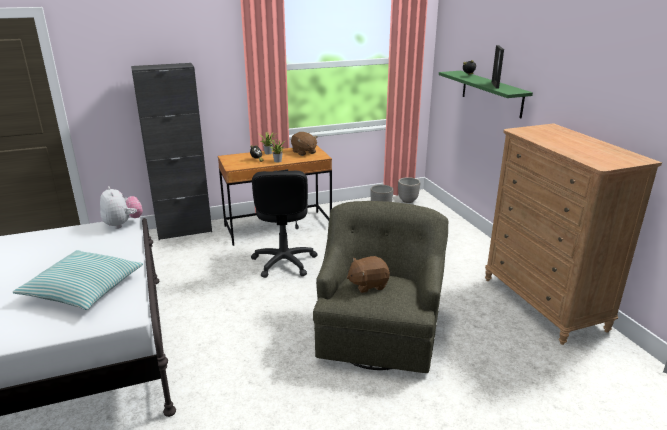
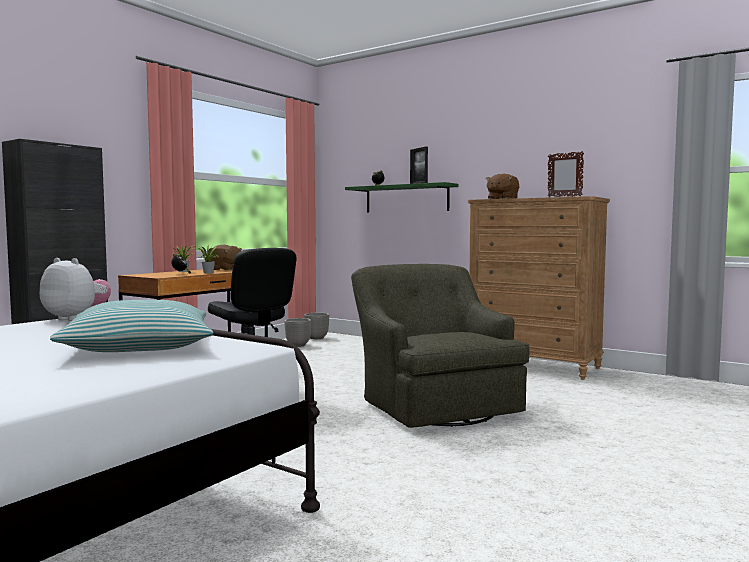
camera: 35 degrees left, 20 degrees down
brown plush toy [346,256,390,293] -> brown plush toy moved to [486,174,519,199]
none -> picture frame [548,151,584,197]

